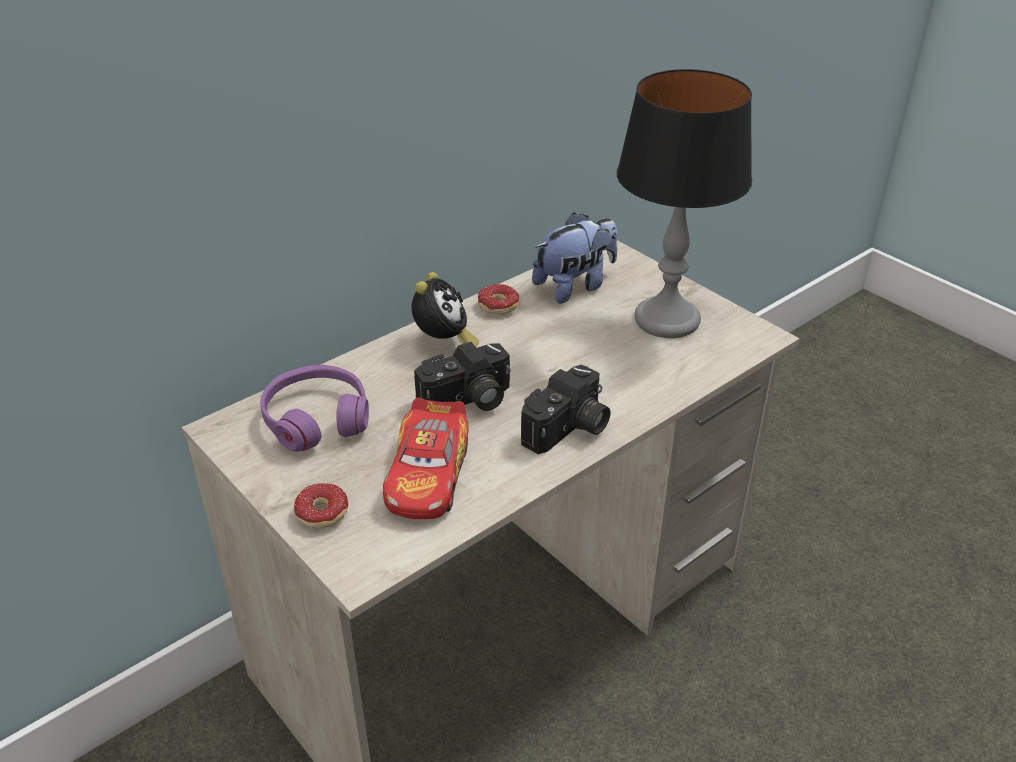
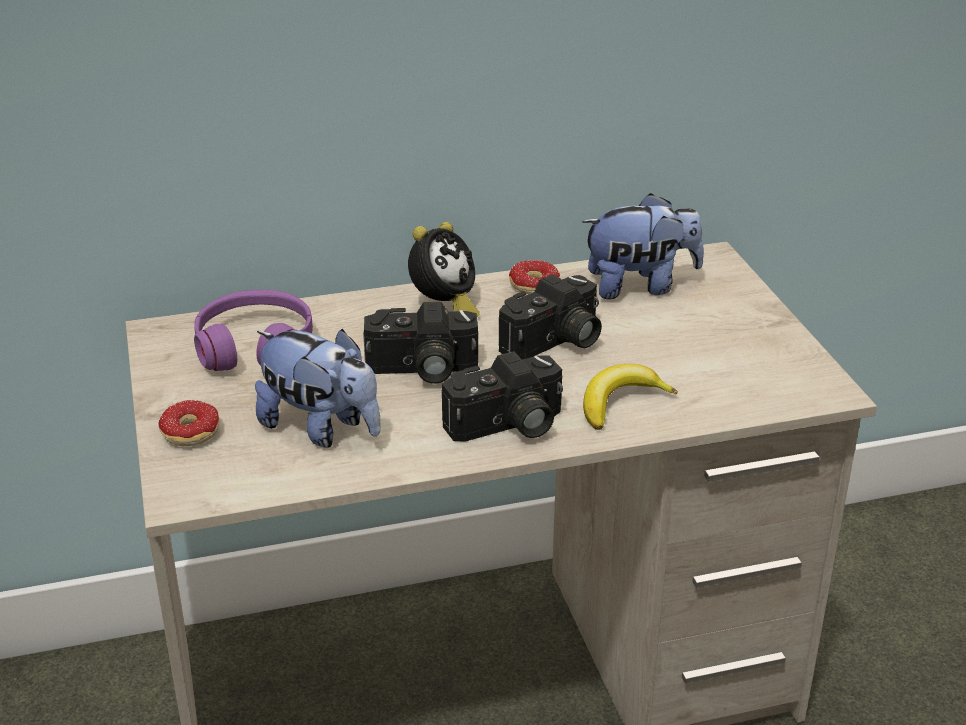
camera: 25 degrees right, 5 degrees down
toy car [383,398,469,519] -> plush toy [255,329,381,447]
table lamp [617,69,752,338] -> none
none -> camera [498,274,602,360]
none -> banana [583,364,678,430]

